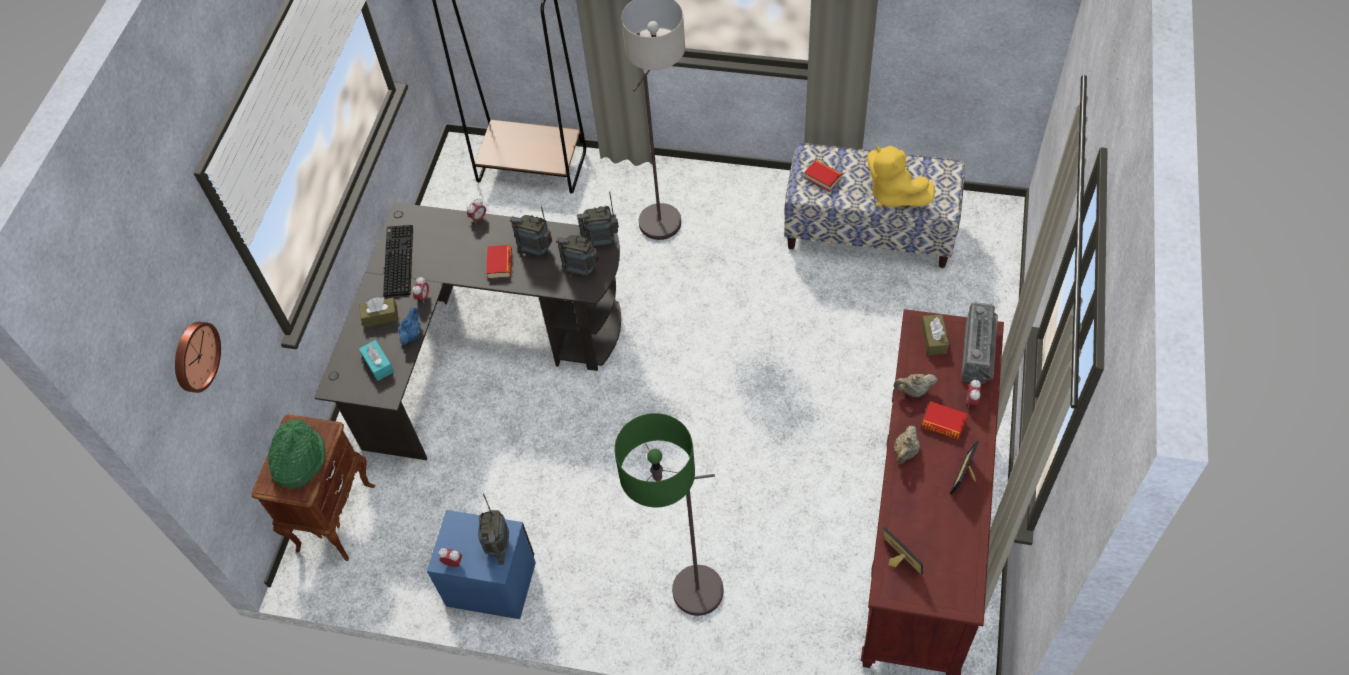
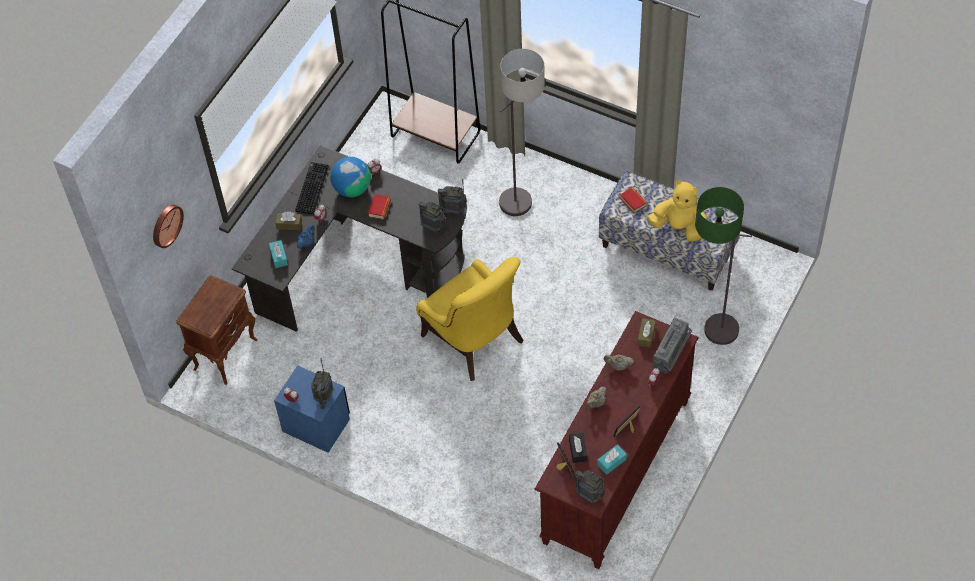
camera: 15 degrees right, 0 degrees up
green hat [268,419,325,489] -> none
radio [510,206,552,256] -> radio moved to [575,470,605,503]
green floor lamp [614,413,724,616] -> green floor lamp moved to [695,187,752,345]
yellow plush toy [867,145,935,207] -> yellow plush toy turned 135 degrees clockwise [647,180,707,242]
book [921,401,968,440] -> none
none -> globe [330,157,371,197]
none -> yellow chair [416,257,524,381]
none -> black tissue box [569,432,587,463]
none -> turquoise tissue box [597,445,627,475]

